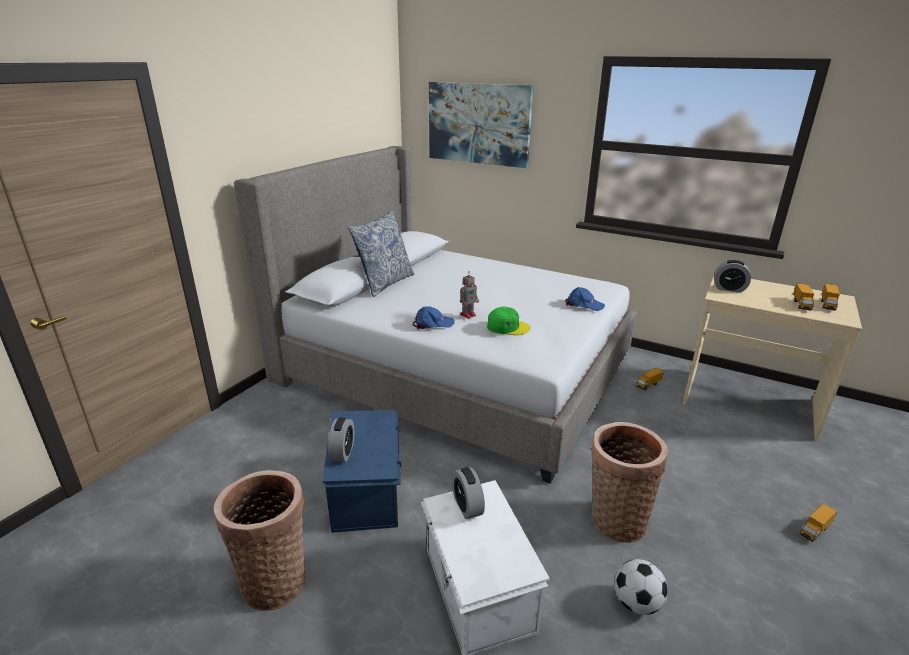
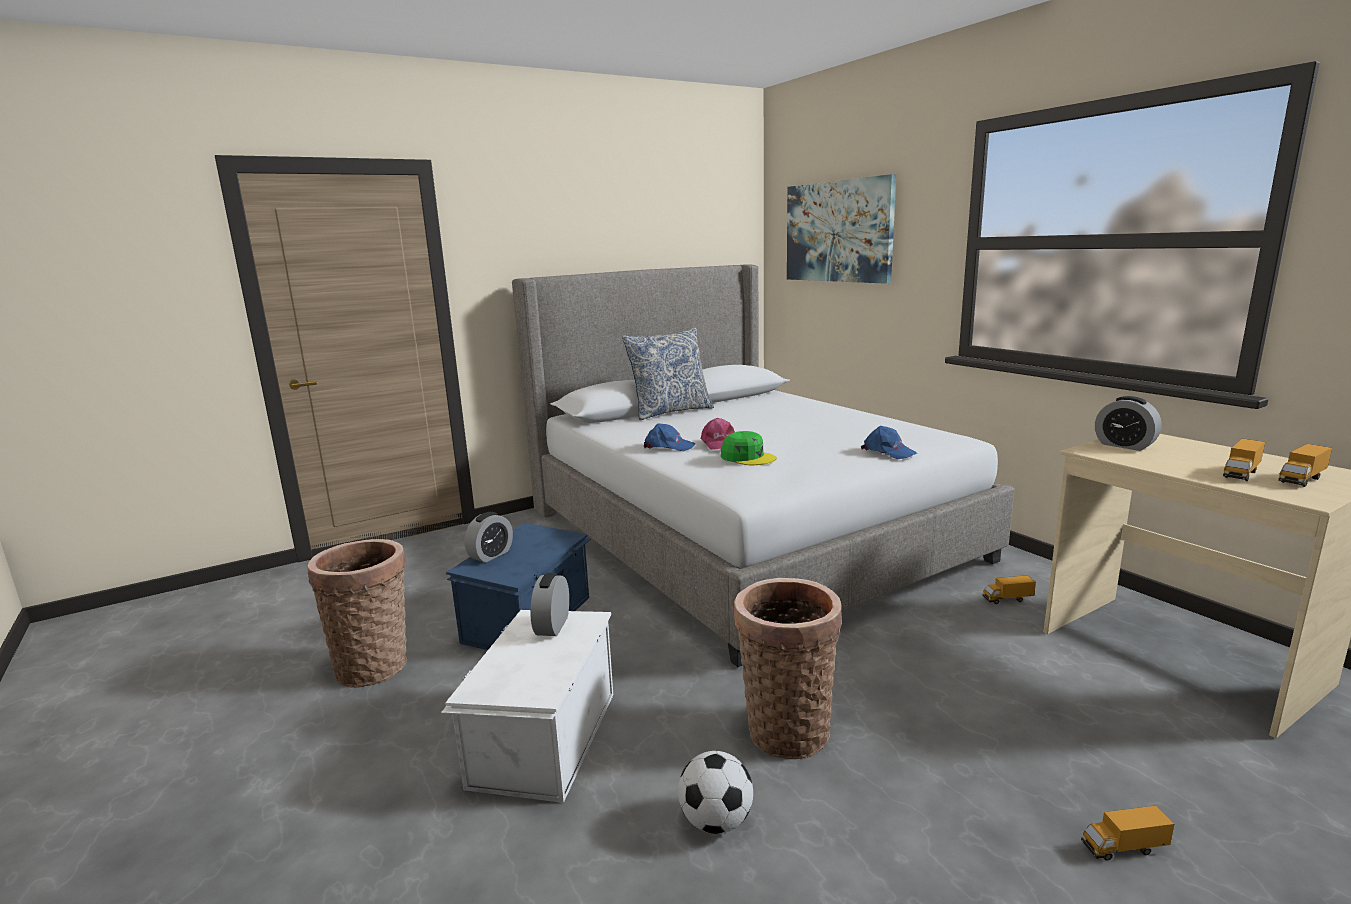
camera: 30 degrees right, 10 degrees down
toy robot [460,274,479,319] -> pink cap [701,418,735,450]

